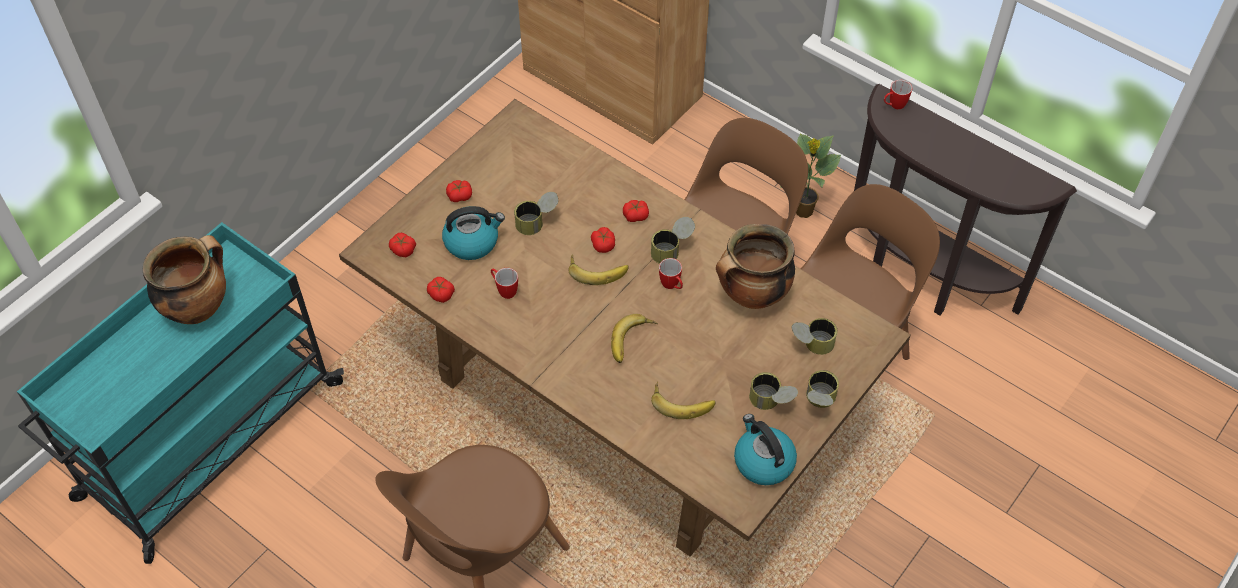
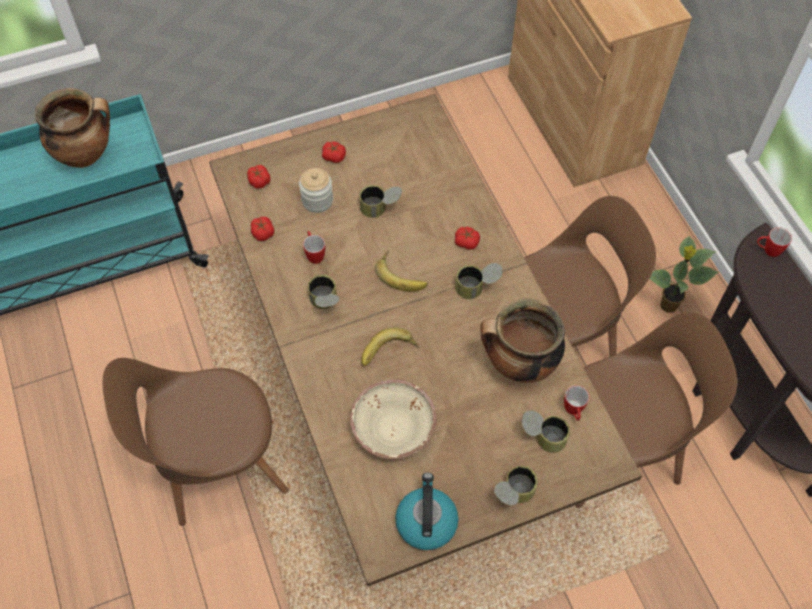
camera: 30 degrees right, 5 degrees up
kettle [442,206,505,260] -> jar [299,168,333,213]
tomato [591,227,615,253] -> none
banana [651,382,716,419] -> beige bowl [350,380,437,459]
mug [659,258,683,289] -> mug moved to [564,385,589,421]
can [749,372,798,410] -> can moved to [308,275,340,309]

